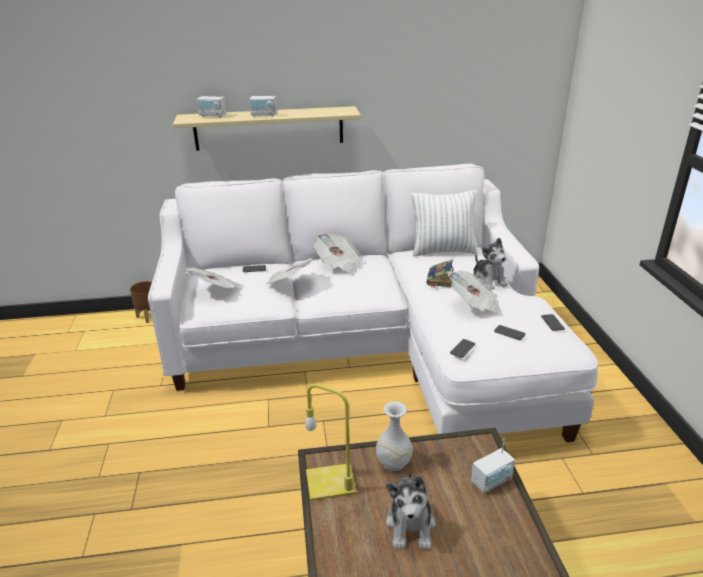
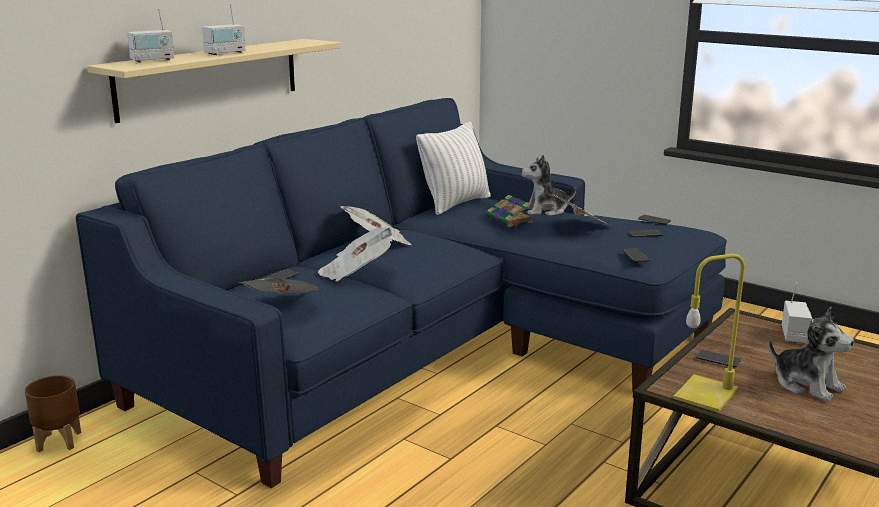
camera: 45 degrees left, 10 degrees down
white sofa [148,164,598,442] -> blue sofa [76,98,727,488]
white vase [376,401,412,471] -> phone [696,350,741,367]
plush toy [473,238,508,290] -> plush toy turned 150 degrees clockwise [521,155,576,216]

